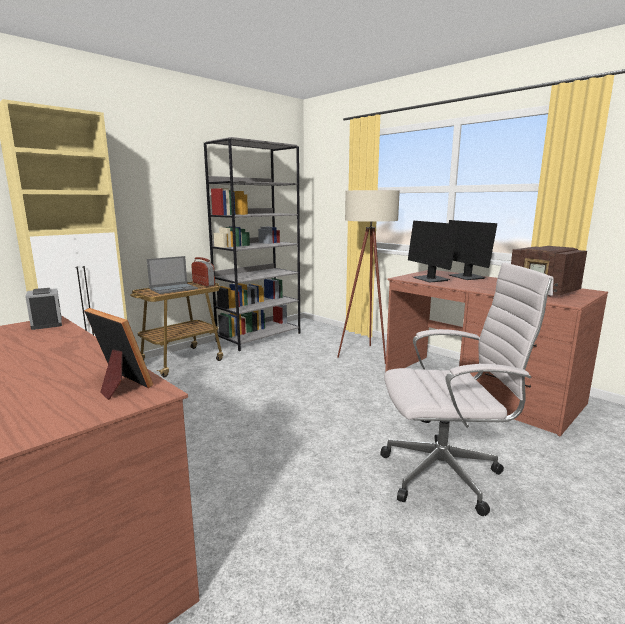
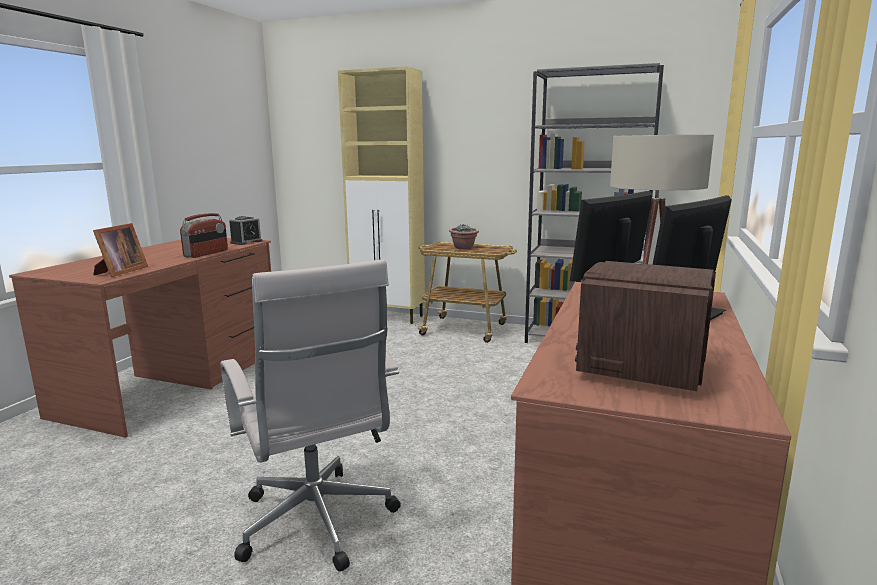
camera: 65 degrees right, 0 degrees up
laptop [147,256,198,294] -> potted plant [449,224,479,250]
radio [191,257,215,287] -> radio moved to [180,213,228,258]

